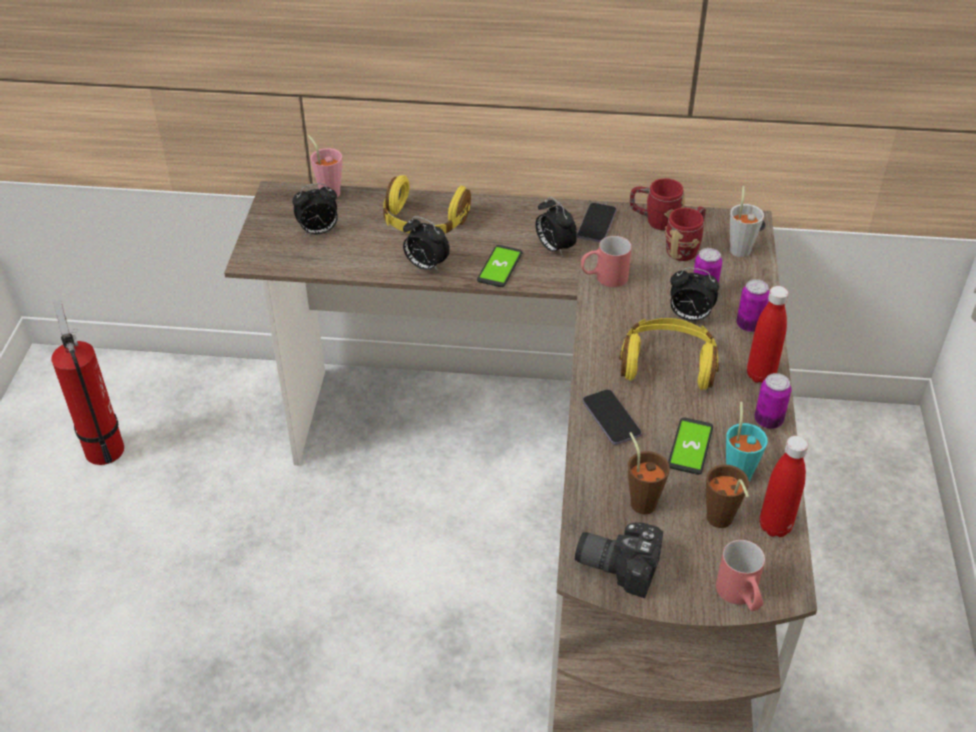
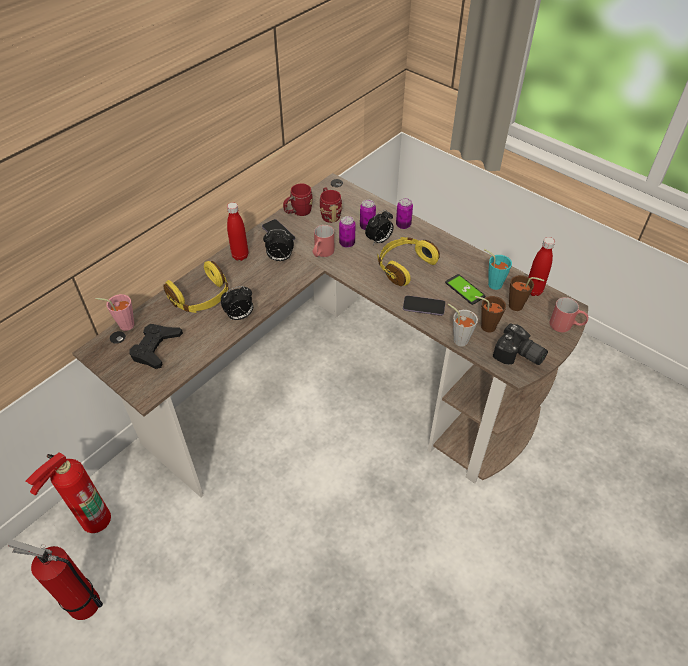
camera: 55 degrees left, 5 degrees up
alarm clock [292,183,338,235] -> black game controller [129,324,183,369]
phone [477,245,522,287] -> none
camera [575,522,663,598] -> camera turned 105 degrees counterclockwise [493,323,548,365]
grey cup [730,186,764,257] -> grey cup moved to [448,304,478,346]
red bottle [747,286,789,383] -> red bottle moved to [227,202,248,261]
can [755,373,791,429] -> can moved to [339,216,355,248]
none -> fire extinguisher [26,452,111,533]

